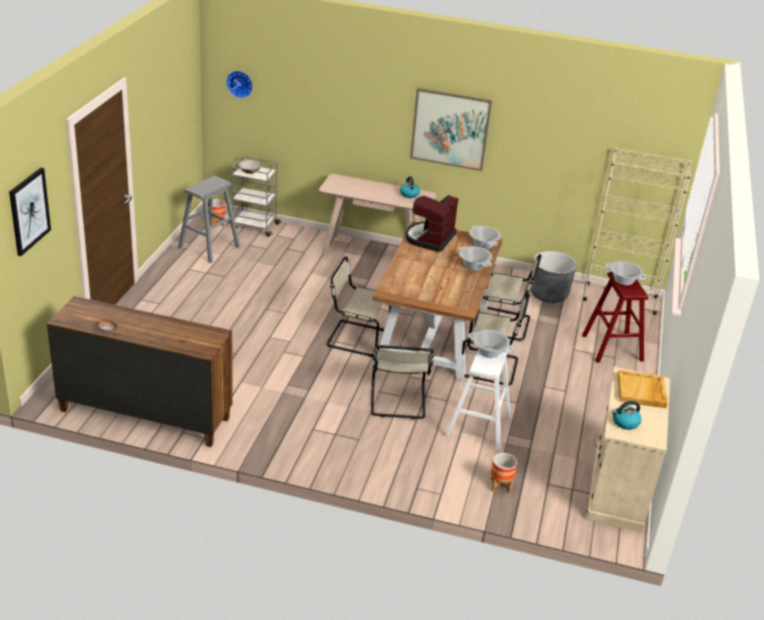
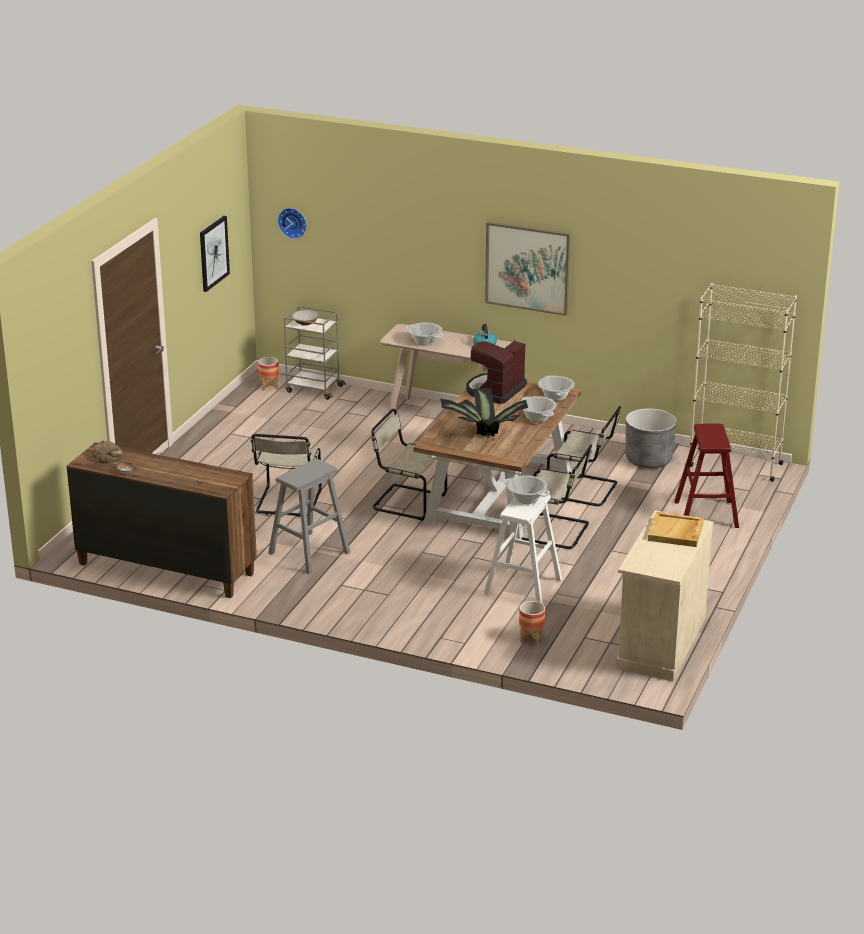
camera: 10 degrees right, 5 degrees down
picture [9,167,51,256] -> picture moved to [200,216,230,292]
grey stool [178,176,240,263] -> grey stool moved to [268,459,350,574]
beige chair [371,345,435,419] -> beige chair moved to [251,434,322,517]
cooking pot [605,261,647,285] -> cooking pot moved to [406,322,444,346]
kettle [612,401,641,430] -> none
none -> bread [92,441,124,464]
none -> potted plant [440,388,528,438]

